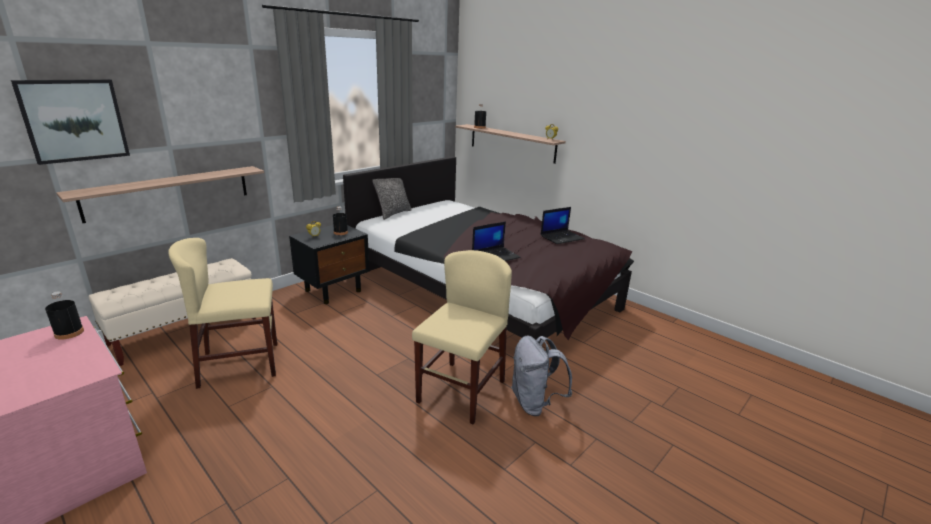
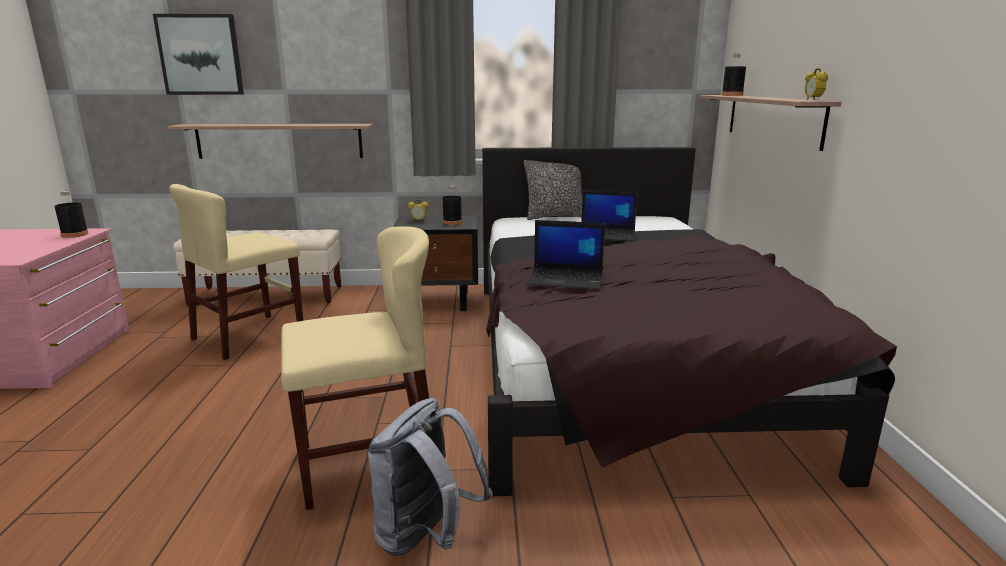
camera: 45 degrees right, 5 degrees down
beige chair [168,238,277,389] -> beige chair turned 75 degrees counterclockwise [169,184,303,360]
laptop [541,207,585,244] -> laptop moved to [581,190,638,241]

